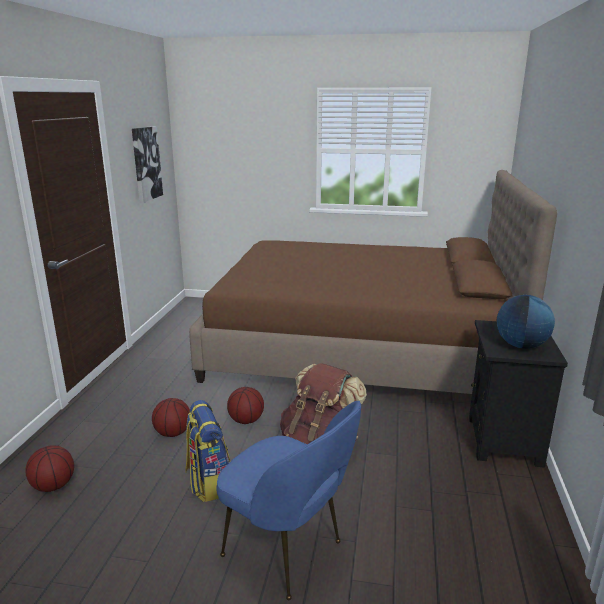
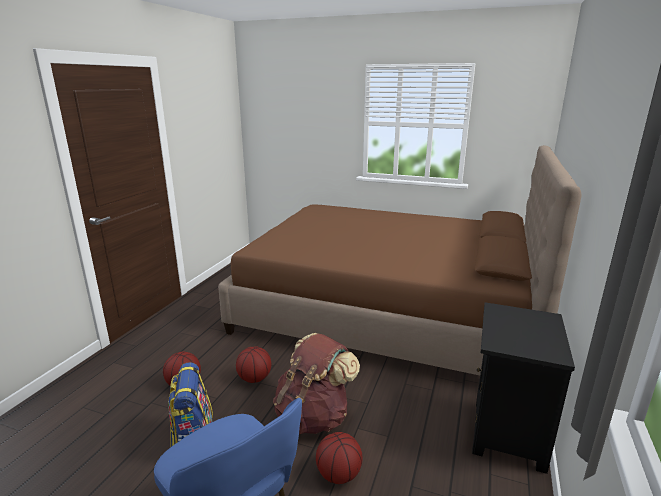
camera: 10 degrees right, 0 degrees up
basketball [25,445,74,492] -> basketball moved to [316,432,363,484]
picture [132,126,163,203] -> none
globe [497,295,555,349] -> none

